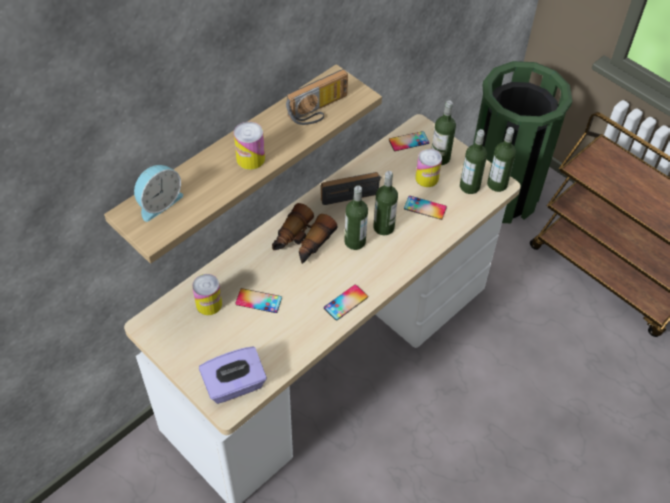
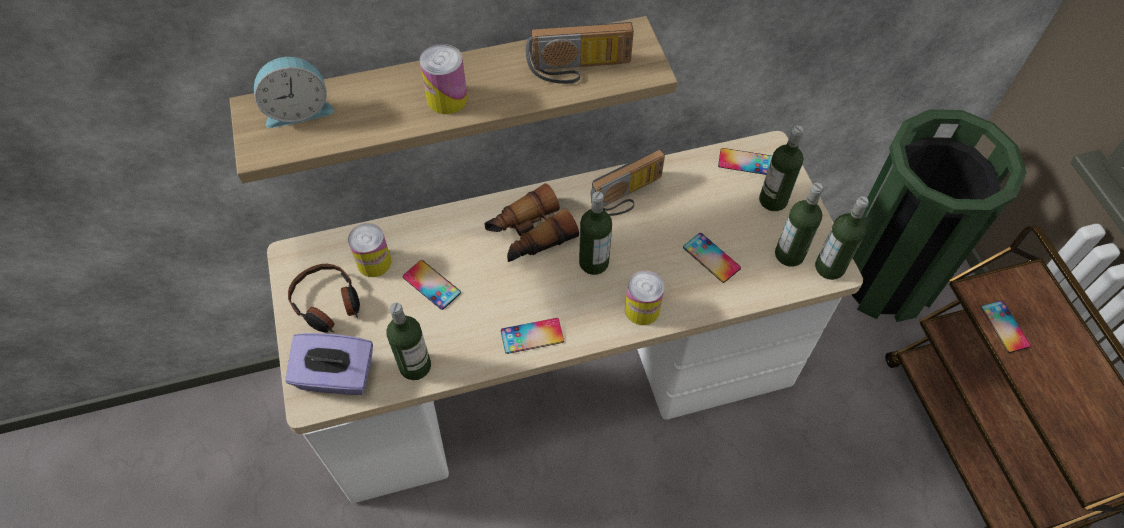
camera: 30 degrees right, 5 degrees up
radio [321,172,382,205] -> radio turned 135 degrees clockwise [591,149,665,216]
bottle [373,171,398,235] -> bottle moved to [386,302,431,380]
can [415,149,442,187] -> can moved to [625,270,664,325]
none -> headphones [288,264,360,333]
none -> phone [981,301,1031,353]

